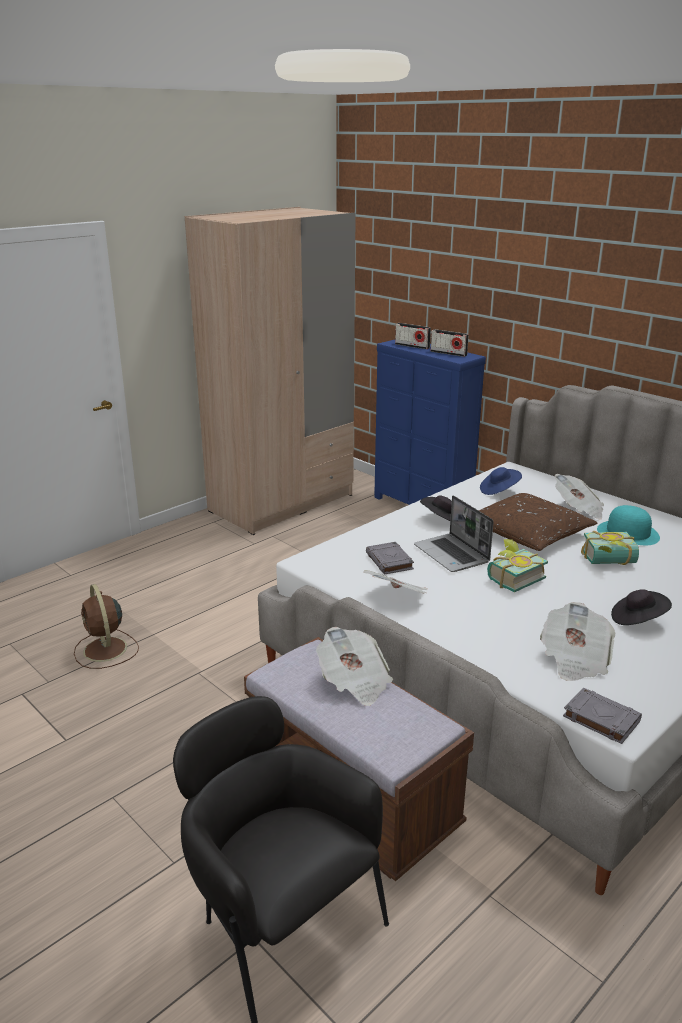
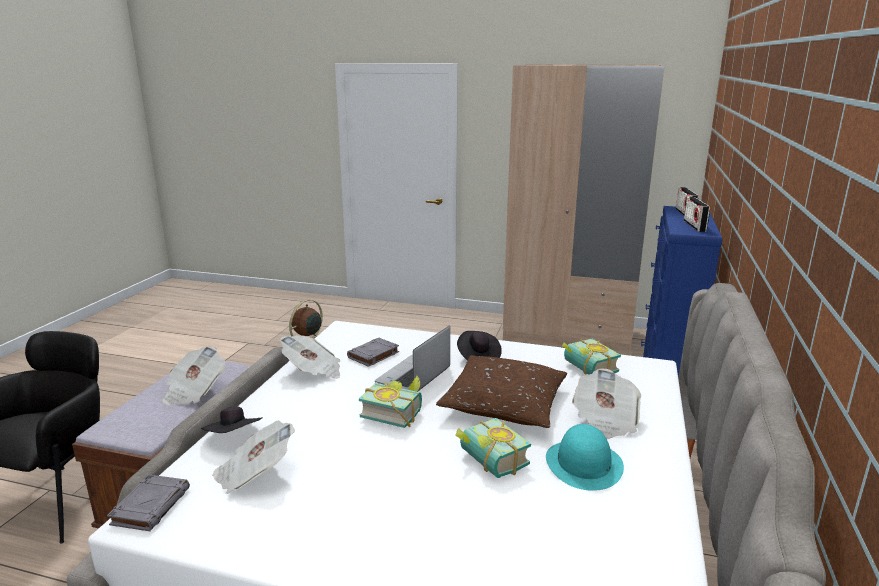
camera: 60 degrees right, 5 degrees down
blue hat [480,467,522,495] -> book [562,339,621,375]
black hat [611,589,672,625] -> black hat moved to [201,406,263,433]

